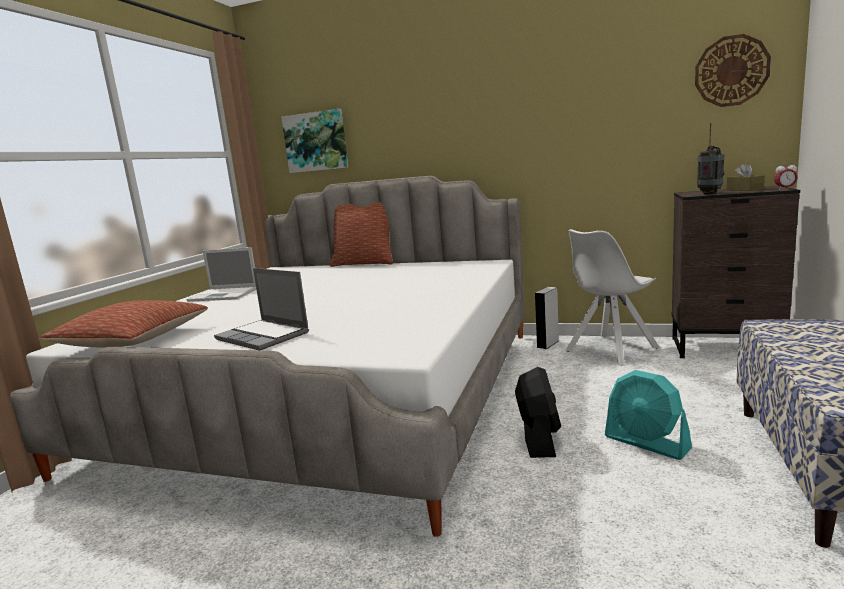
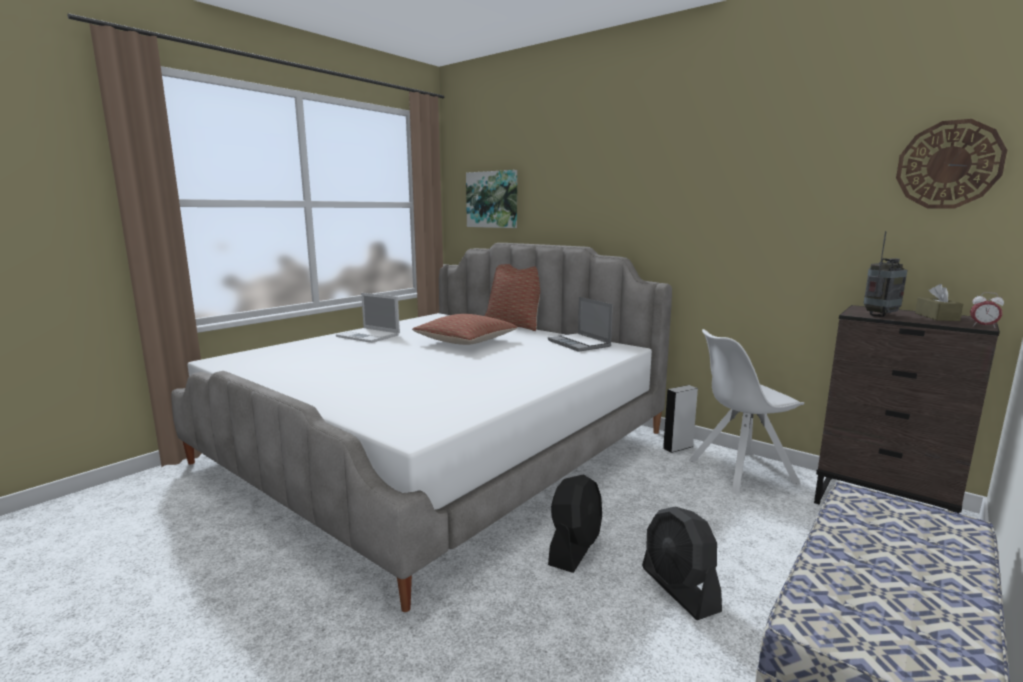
camera: 20 degrees right, 0 degrees up
pillow [40,300,208,348] -> pillow moved to [412,314,518,345]
laptop [214,268,309,350] -> laptop moved to [548,297,613,352]
turquoise fan [605,370,692,460] -> black fan [642,506,722,620]

